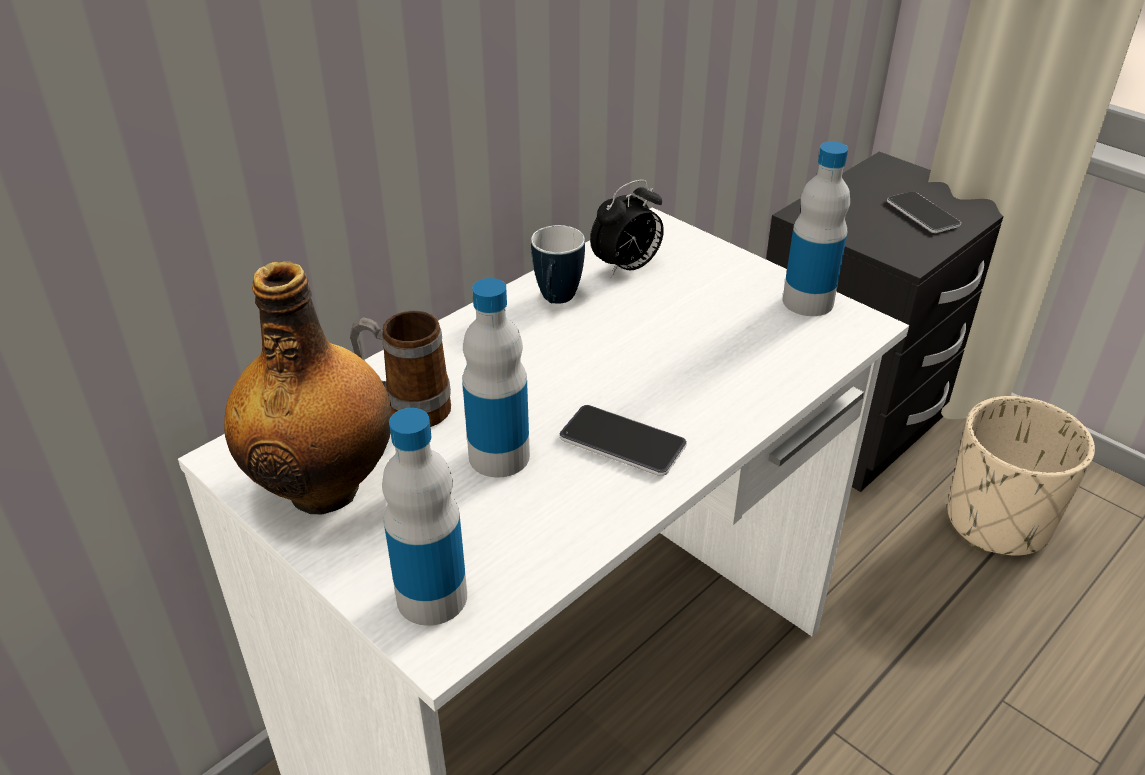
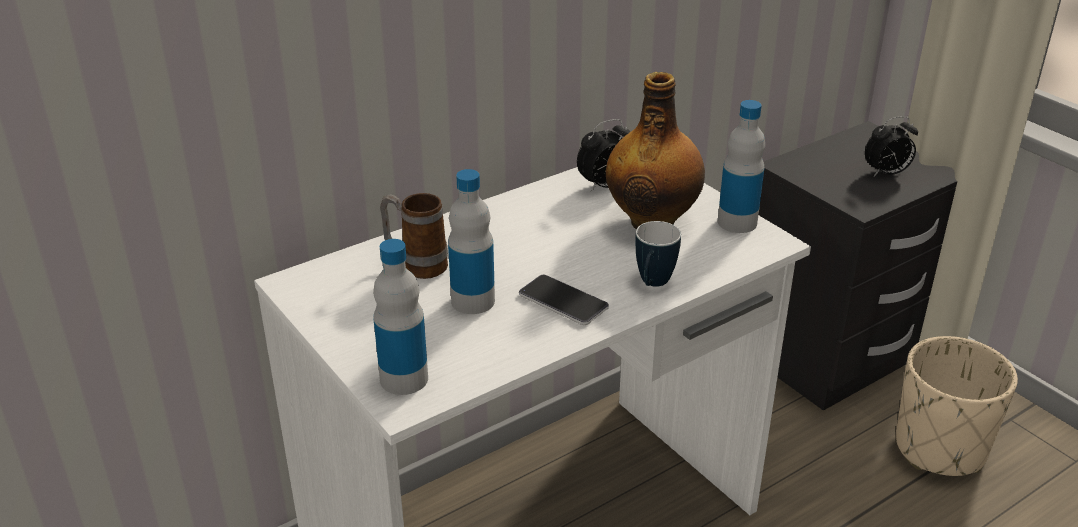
camera: 10 degrees right, 5 degrees down
bottle [224,261,392,515] -> bottle moved to [606,72,705,230]
mug [531,225,585,304] -> mug moved to [635,221,681,287]
phone [887,191,961,233] -> alarm clock [865,116,918,176]

